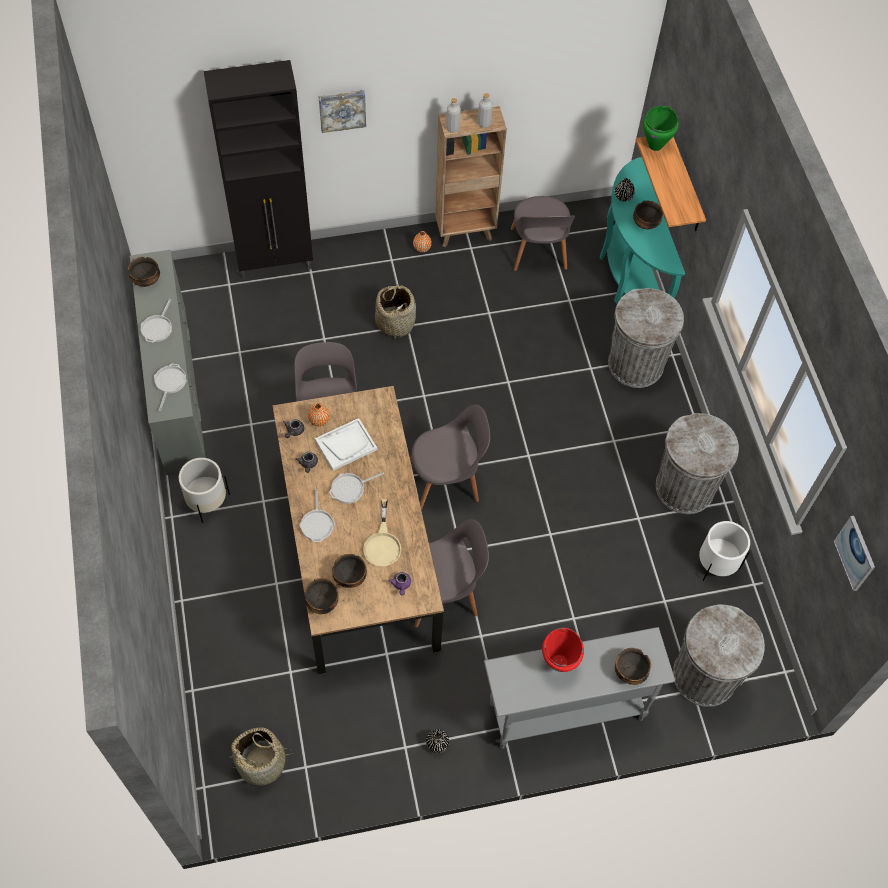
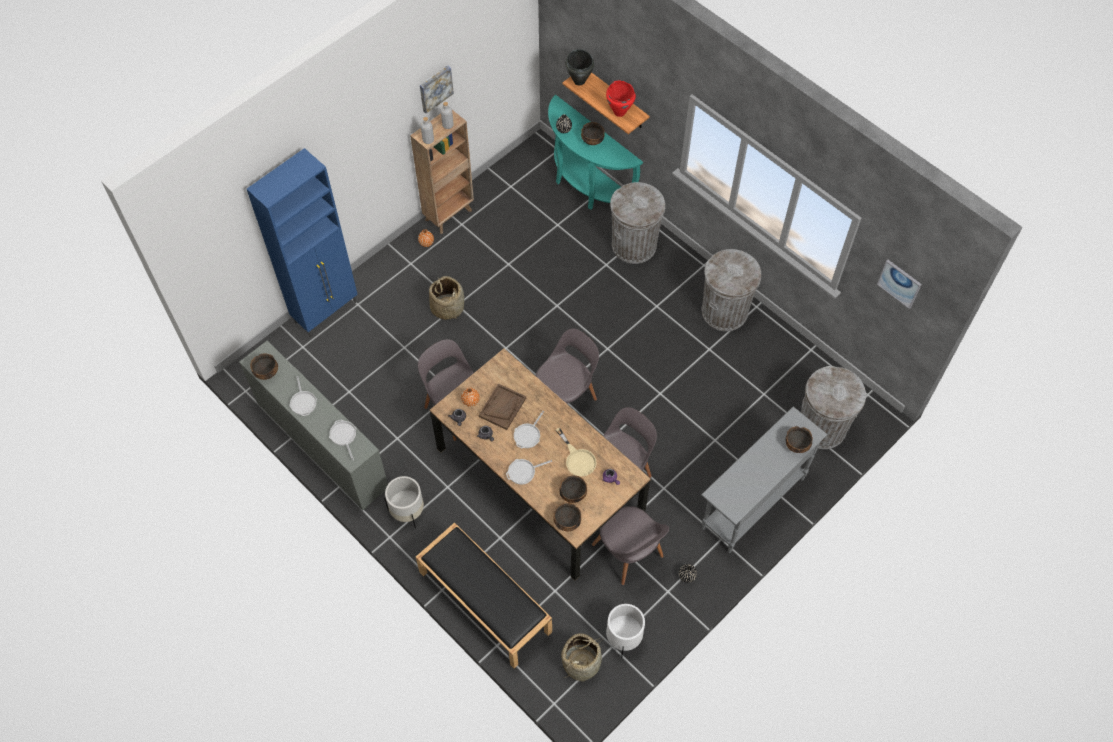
camera: 30 degrees left, 0 degrees up
black cabinet [204,60,313,279] -> blue cabinet [247,148,358,337]
frying pan [299,489,335,542] -> frying pan turned 105 degrees clockwise [506,459,552,485]
white tray [315,418,377,471] -> brown tray [479,384,526,430]
picture [319,90,366,133] -> picture moved to [420,65,454,113]
grey chair [511,196,575,271] -> grey chair moved to [592,506,669,585]
red cooking pot [542,628,584,672] -> red cooking pot moved to [606,80,636,117]
green cooking pot [643,105,679,151] -> black cooking pot [566,49,594,85]
white planter [699,521,750,581] -> white planter moved to [606,604,645,658]
none -> black bench [416,522,552,668]

